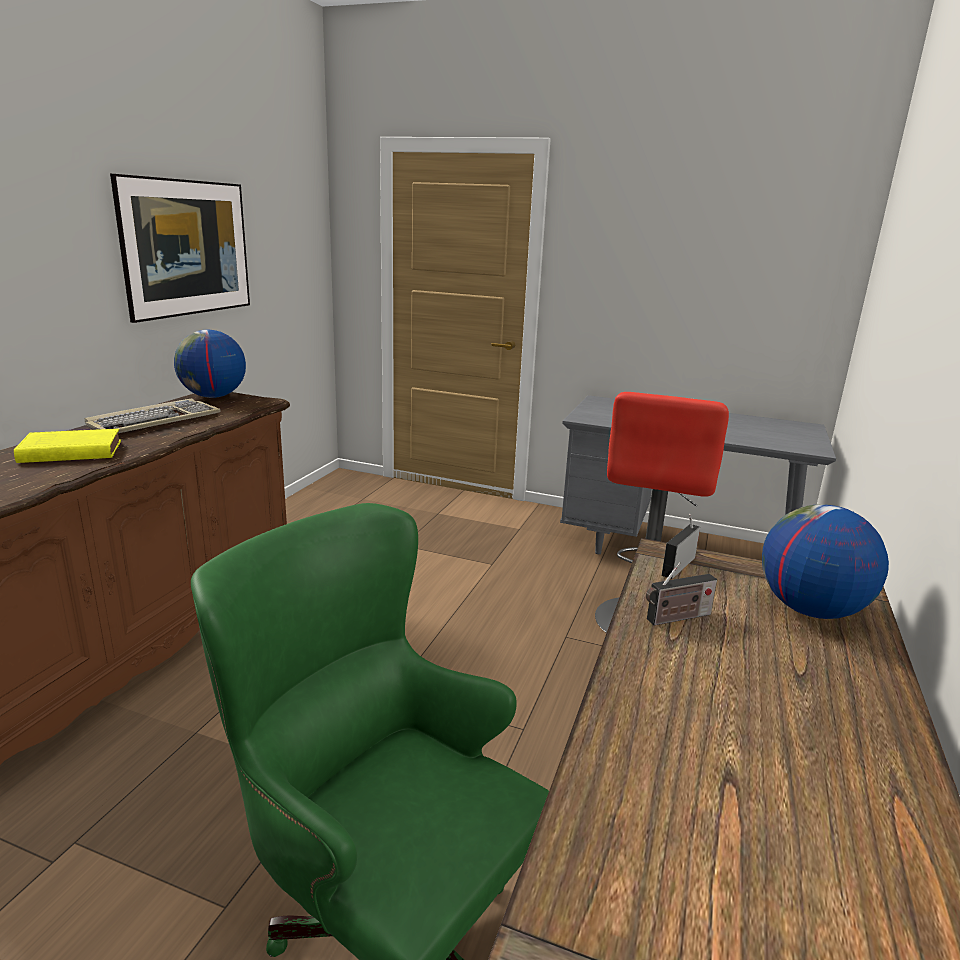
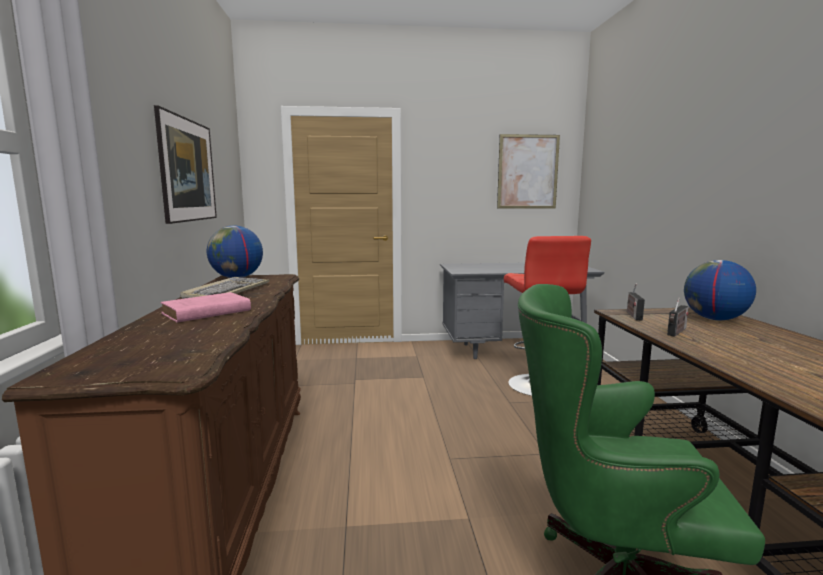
camera: 25 degrees left, 10 degrees down
yellow book [14,429,121,463] -> pink book [160,292,251,322]
none -> picture [497,134,560,209]

